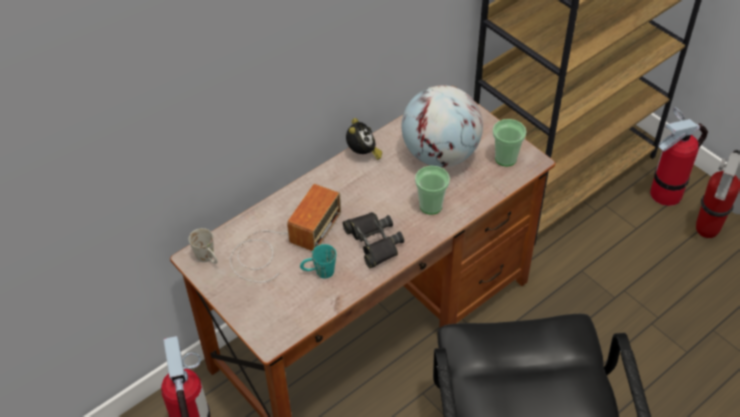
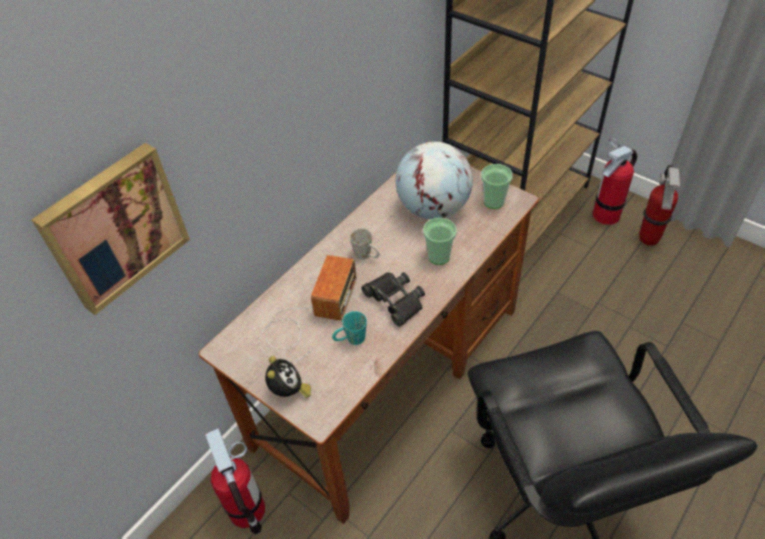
camera: 10 degrees left, 0 degrees up
white mug [189,228,218,264] -> white mug moved to [350,228,380,260]
alarm clock [346,118,382,160] -> alarm clock moved to [265,356,311,398]
none -> picture [32,143,190,315]

